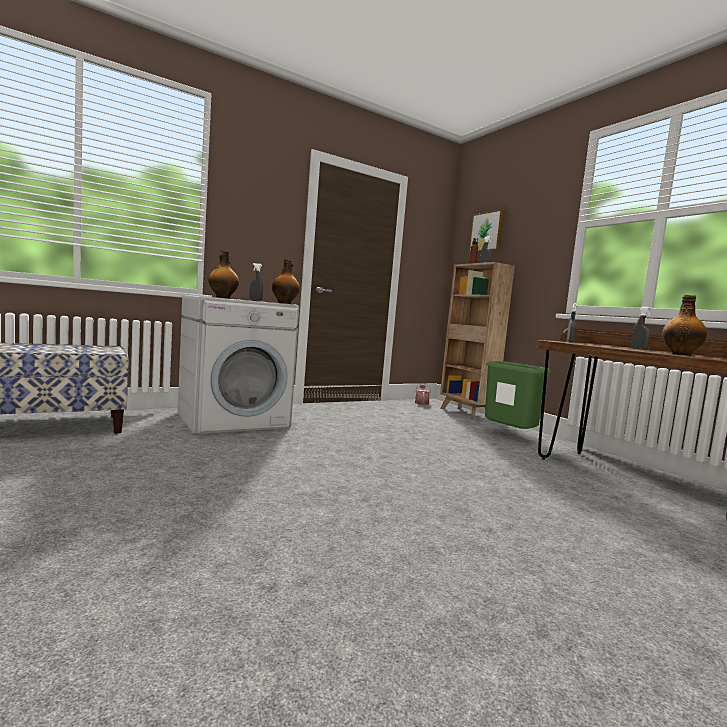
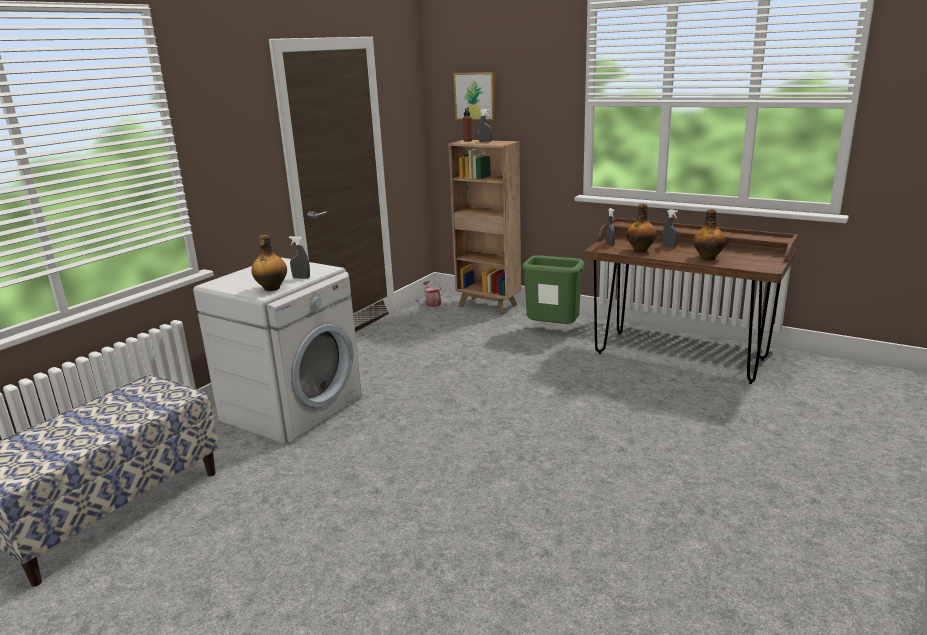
camera: 25 degrees left, 15 degrees up
bottle [272,259,300,304] -> bottle moved to [627,204,657,253]

